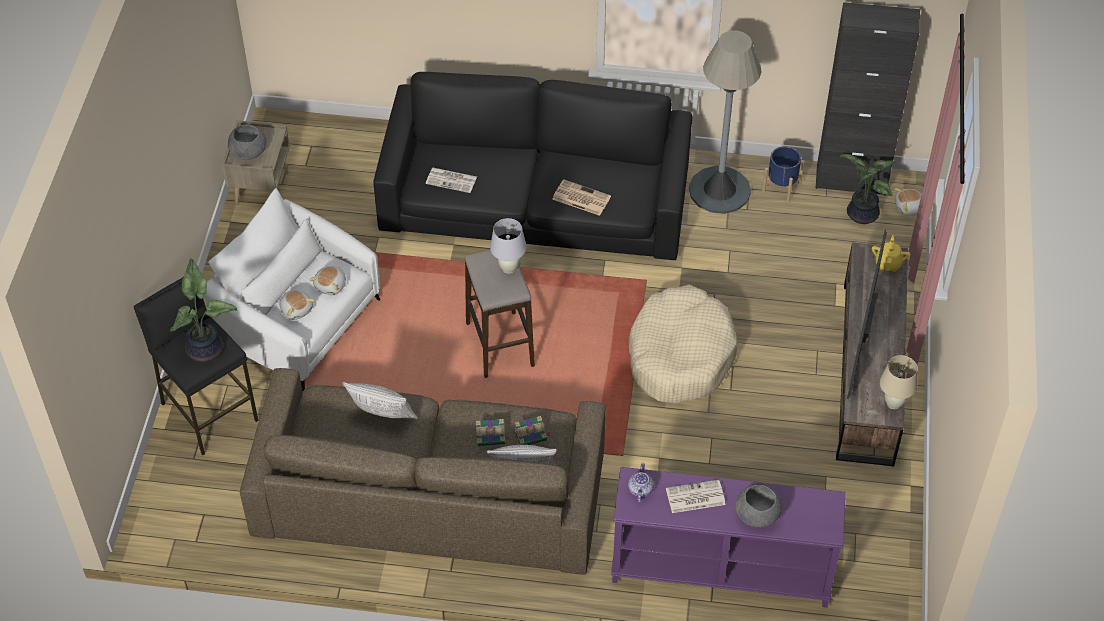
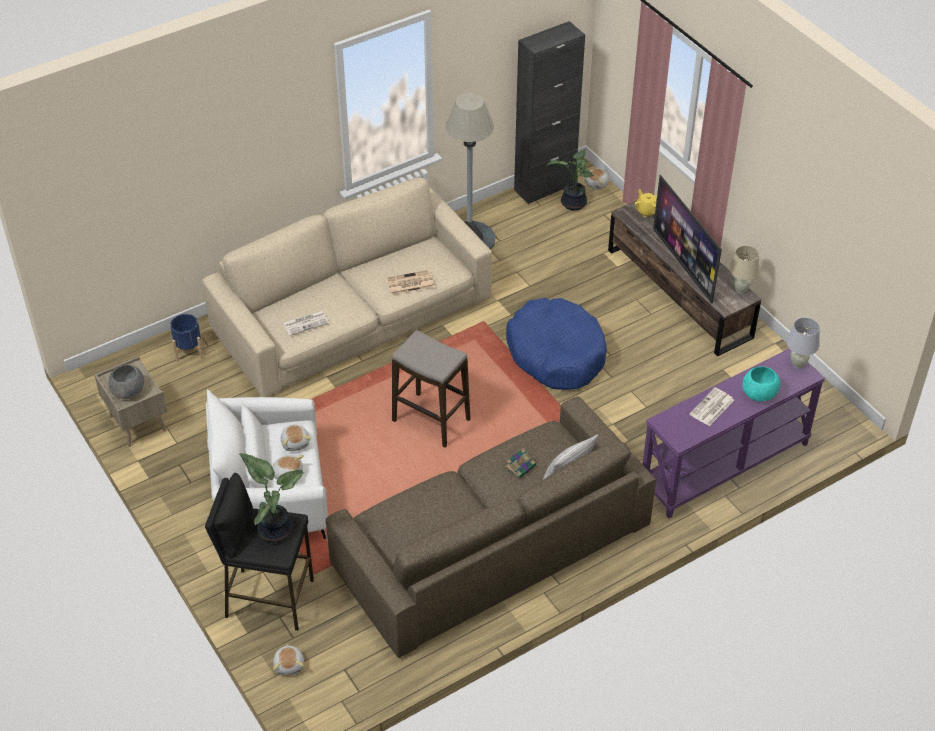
camera: 40 degrees left, 5 degrees down
pillow [342,382,418,419] -> none
black sofa [373,72,692,260] -> beige sofa [202,177,492,397]
white table lamp [490,218,527,274] -> white table lamp moved to [787,317,820,368]
book [514,416,550,445] -> none
teapot [628,463,654,503] -> none
beige dog bed [629,285,738,404] -> blue dog bed [506,298,607,390]
grey bowl [735,484,782,527] -> turquoise bowl [742,366,780,401]
blue planter [762,146,805,202] -> blue planter moved to [170,314,204,362]
none -> plush toy [273,644,304,676]

